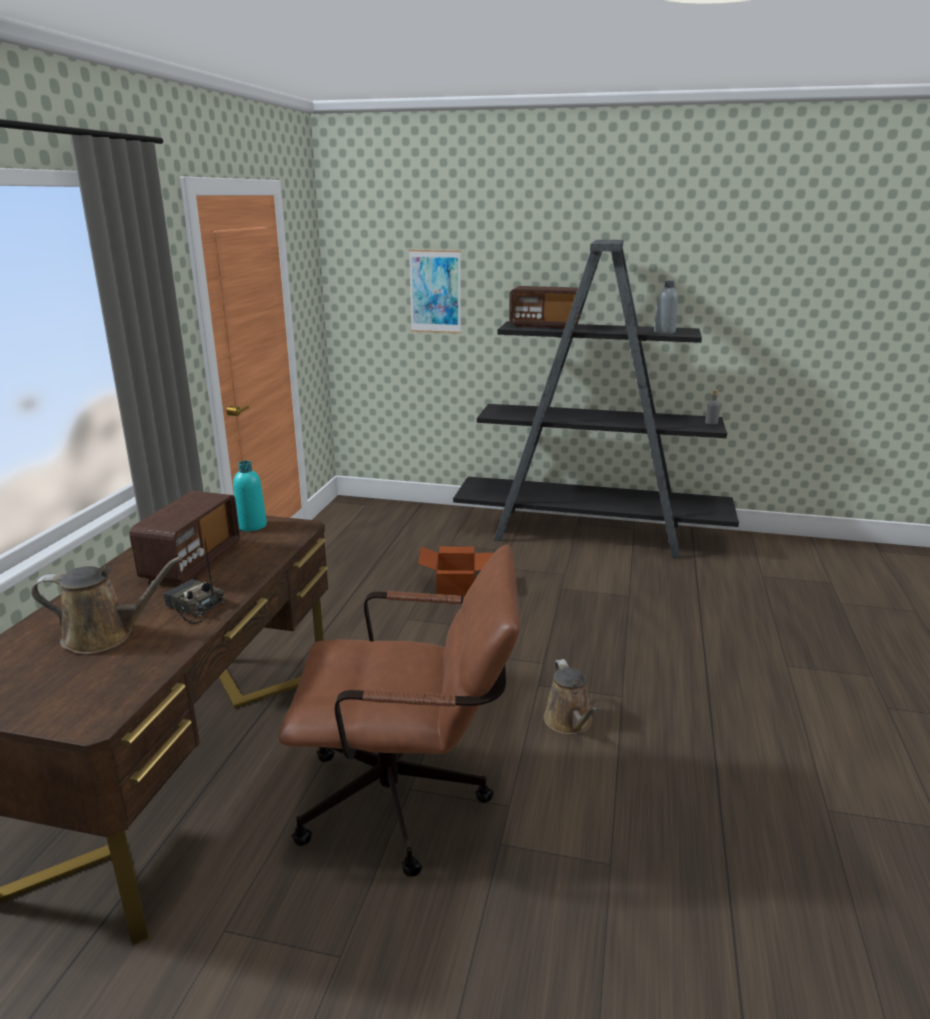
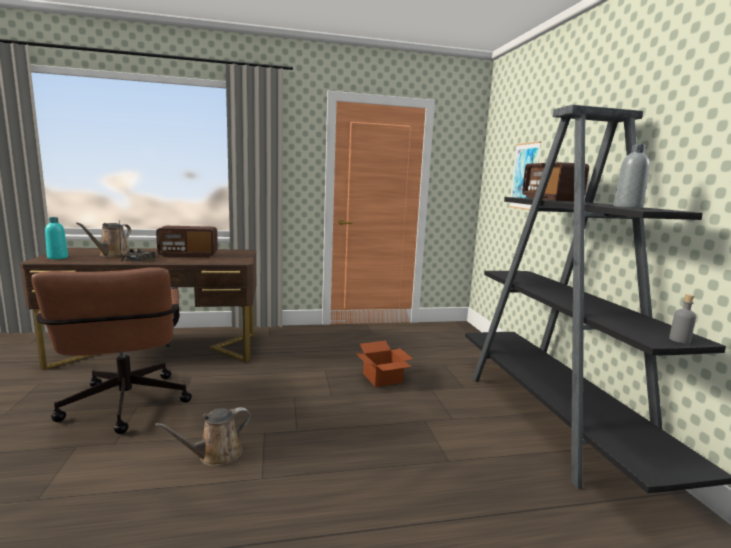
camera: 65 degrees right, 10 degrees down
brown watering can [31,557,182,654] -> brown watering can turned 45 degrees clockwise [76,223,131,257]
turquoise bottle [233,461,267,531] -> turquoise bottle moved to [45,217,68,259]

